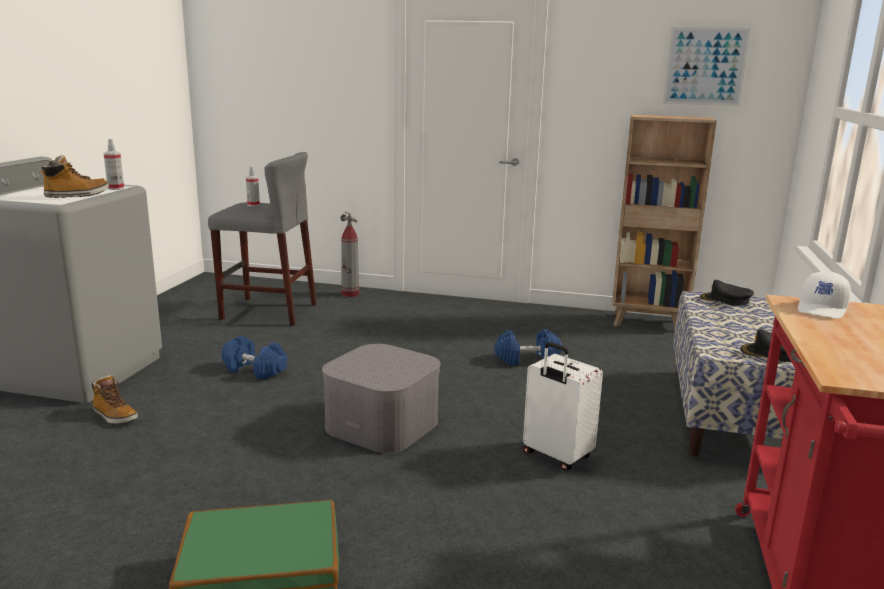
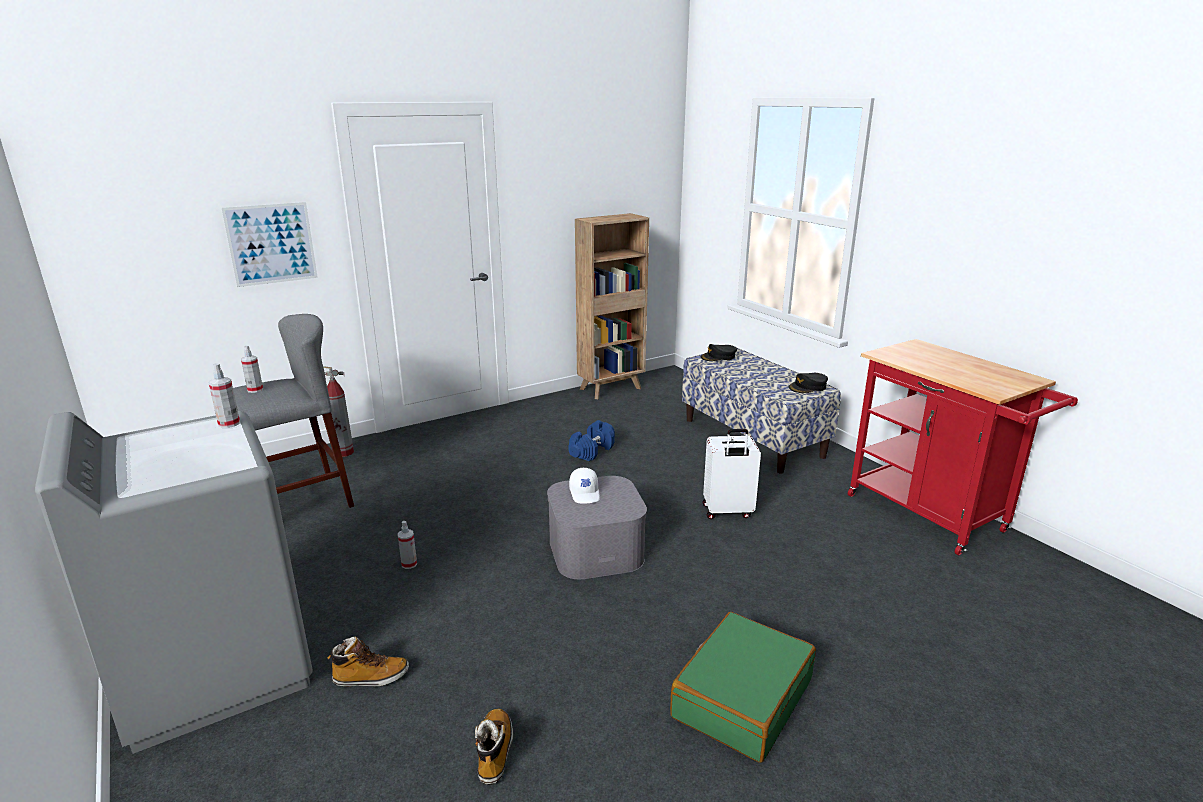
camera: 45 degrees left, 5 degrees up
boot [40,155,109,198] -> boot moved to [475,709,513,785]
blue dumbbell [222,335,287,380] -> spray bottle [398,521,417,569]
picture [663,27,751,106] -> picture moved to [221,202,318,287]
white cap [798,271,851,319] -> white cap moved to [569,468,600,503]

